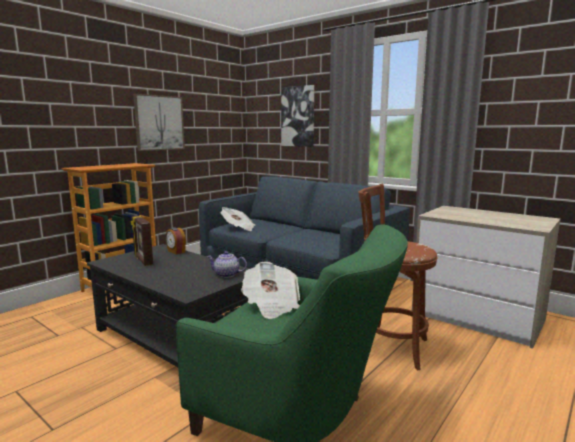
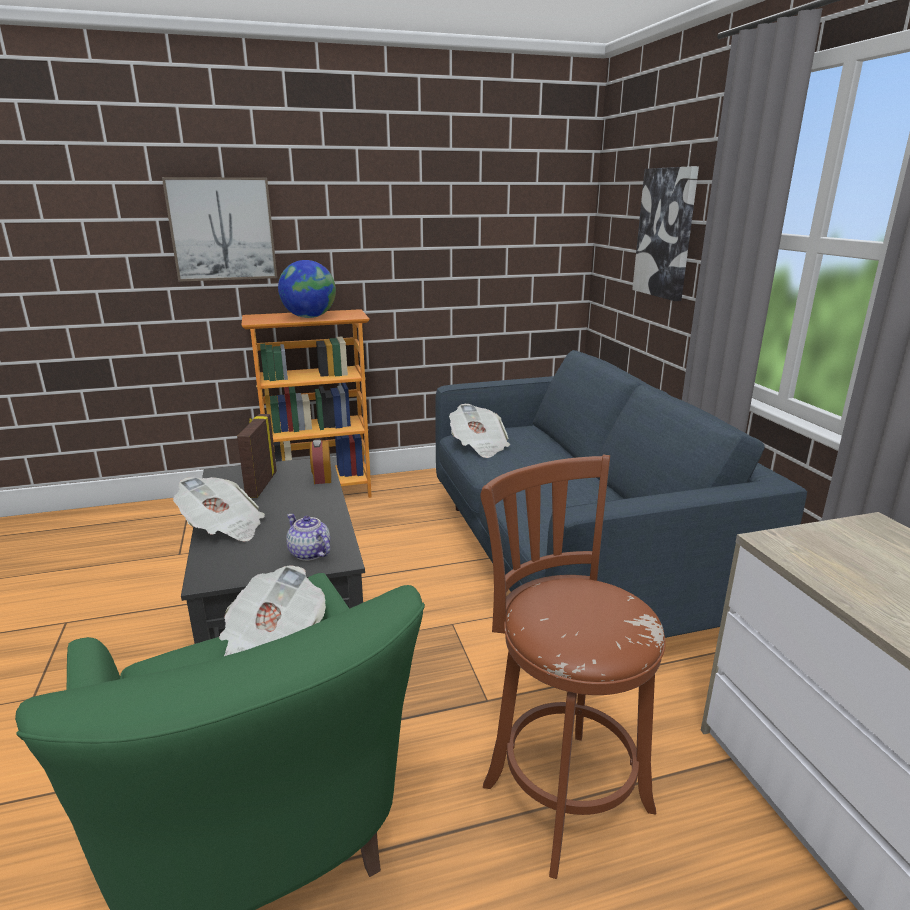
camera: 35 degrees right, 10 degrees up
picture [133,94,185,151] -> picture moved to [162,177,277,282]
none -> newspaper [173,477,265,542]
none -> globe [278,260,336,318]

